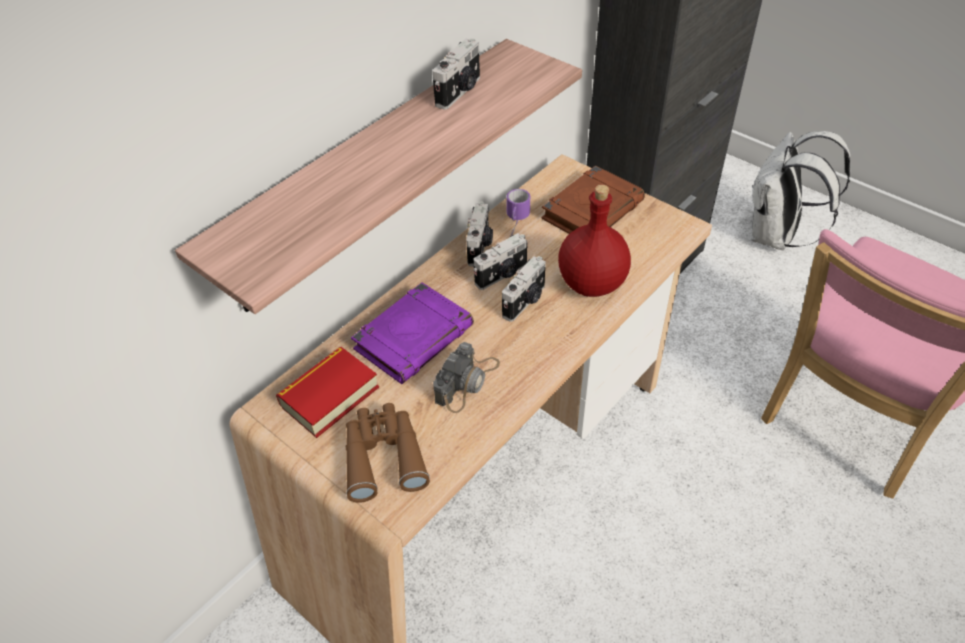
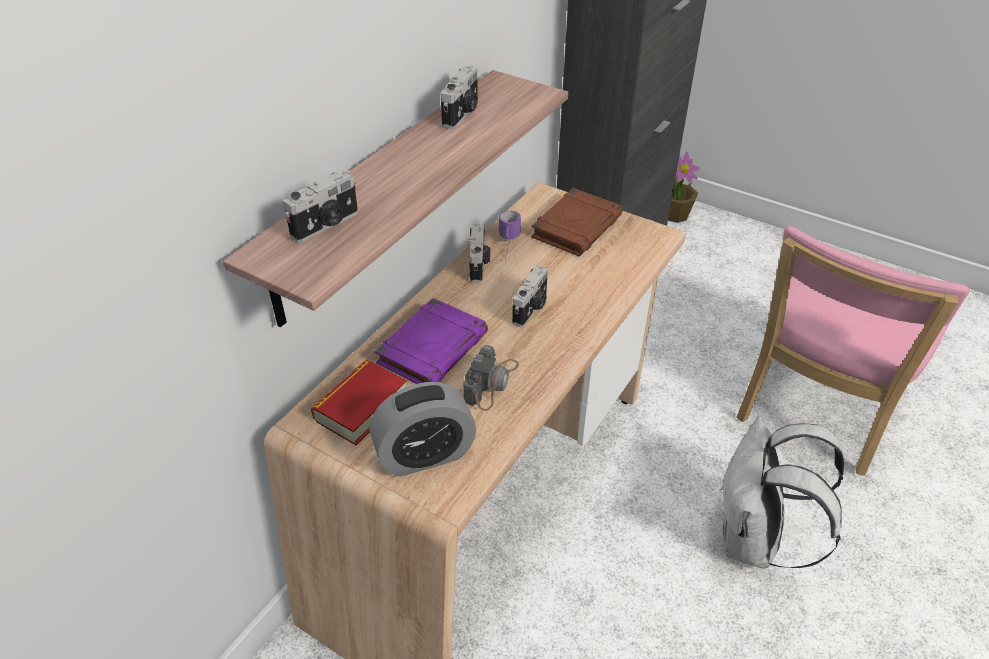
camera: 10 degrees left, 5 degrees down
brown binoculars [346,403,430,503] -> alarm clock [369,382,476,477]
camera [474,233,528,290] -> camera moved to [283,170,358,243]
red bottle [558,184,631,297] -> none
white backpack [751,131,851,250] -> white backpack moved to [719,416,844,568]
none -> potted plant [668,152,700,223]

